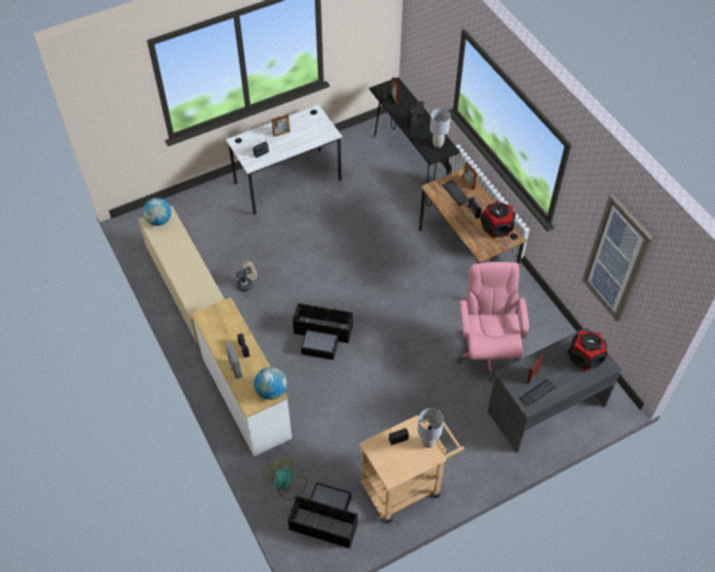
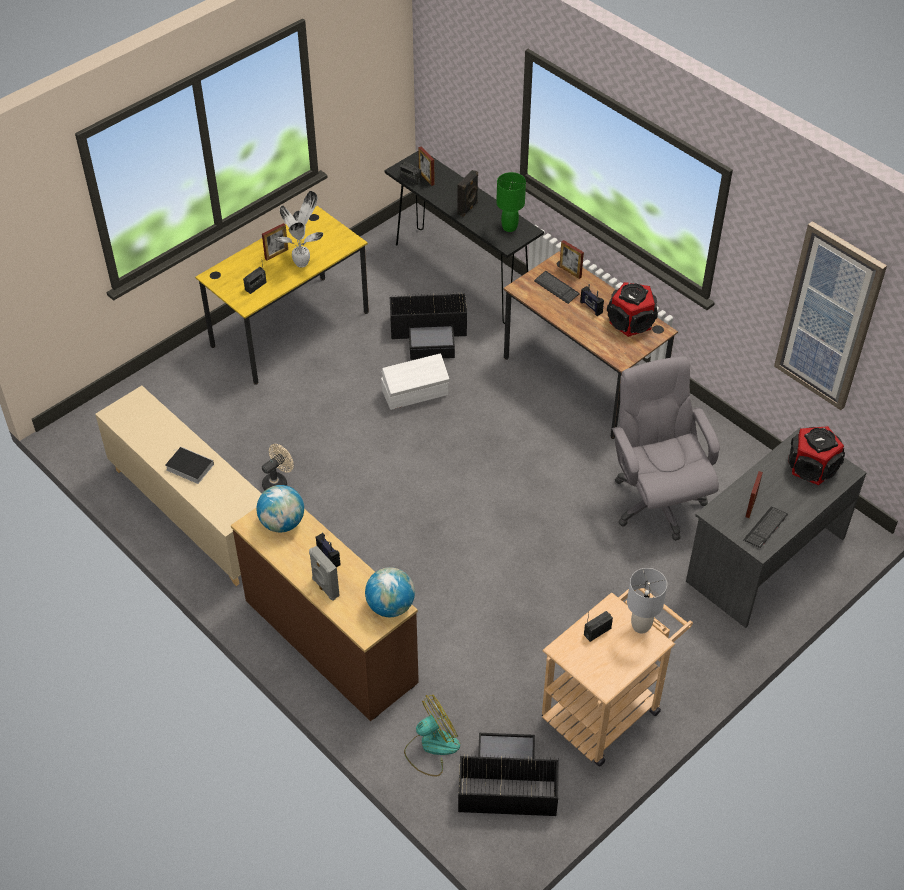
camera: 15 degrees left, 5 degrees down
globe [143,198,171,226] -> globe moved to [256,485,304,532]
white dresser [191,297,292,457] -> brown dresser [231,507,419,721]
white desk [226,104,343,215] -> yellow desk [195,206,369,385]
fan [262,456,308,500] -> fan turned 105 degrees clockwise [404,695,460,777]
black storage box [293,302,353,360] -> black storage box moved to [390,293,467,360]
grey table lamp [430,108,451,148] -> green table lamp [496,172,526,232]
pink office chair [456,262,529,381] -> grey office chair [612,356,720,541]
none -> book [165,447,214,484]
none -> potted plant [275,191,323,268]
none -> white storage box [381,353,449,410]

